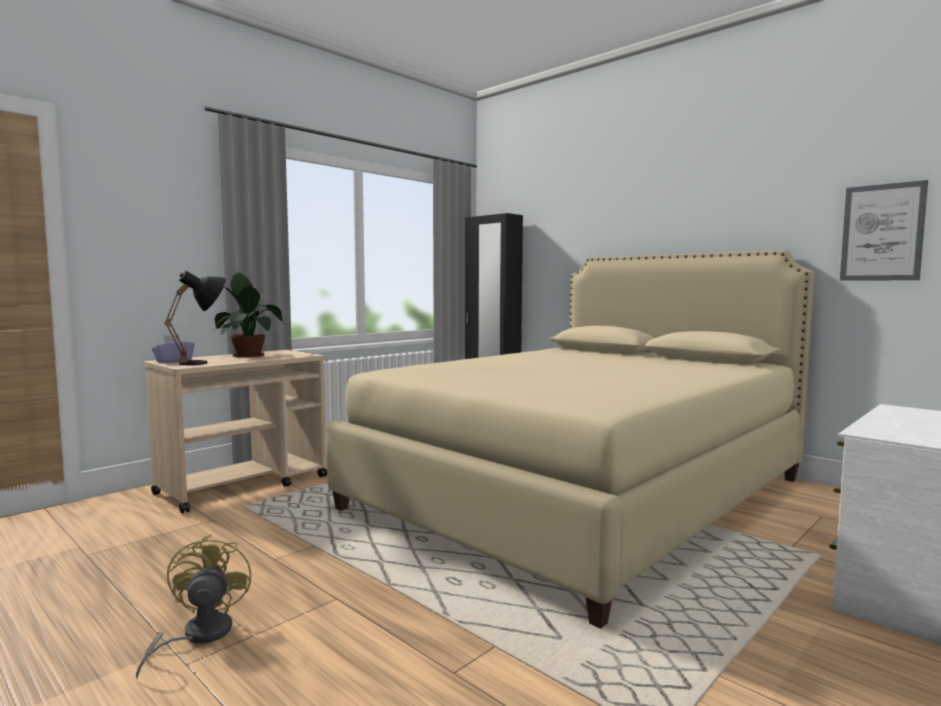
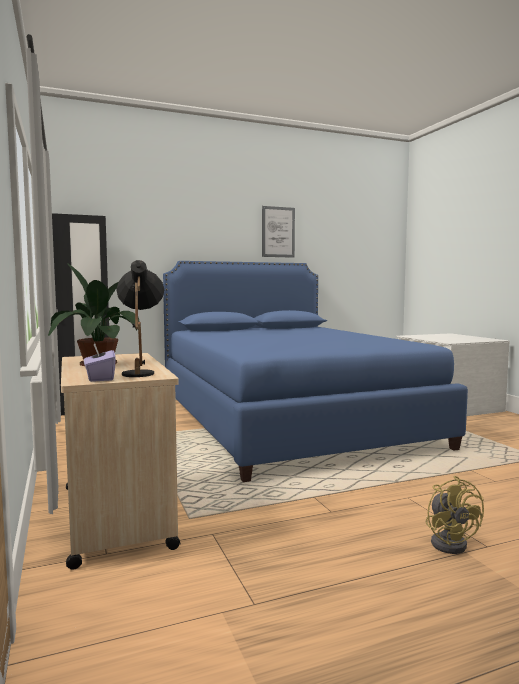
camera: 65 degrees left, 0 degrees up
yellow fan [136,534,251,679] -> yellow fan turned 120 degrees counterclockwise [426,476,484,554]
beige bed [326,250,815,629] -> blue bed [163,261,468,482]
picture [840,180,928,281] -> picture moved to [262,206,295,258]

